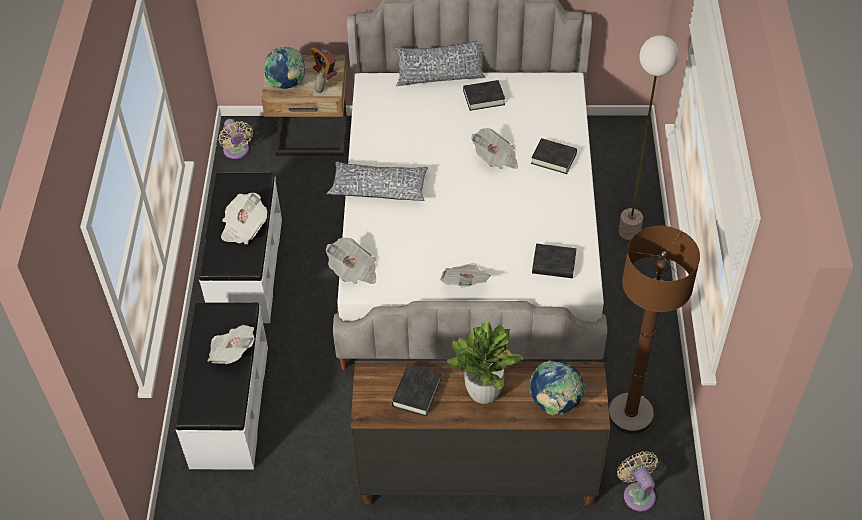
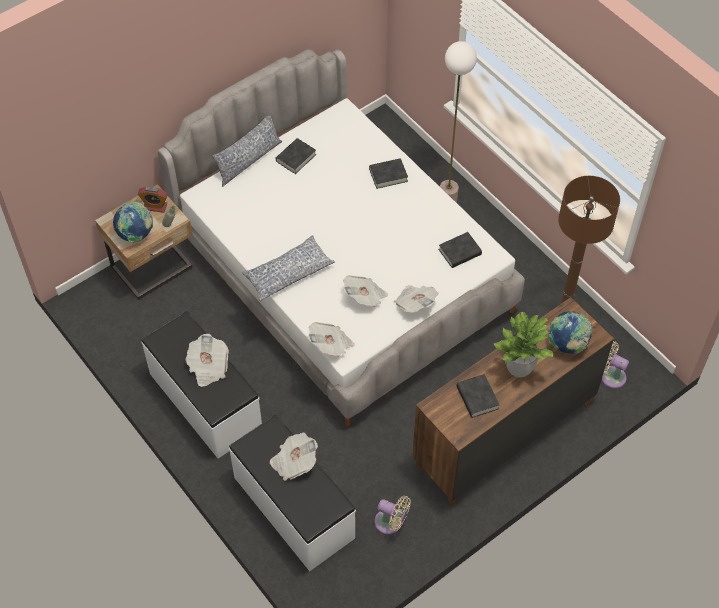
camera: 40 degrees left, 5 degrees up
beige fan [219,119,253,159] -> beige fan moved to [375,496,411,535]
newspaper [471,128,518,169] -> newspaper moved to [343,275,388,307]

